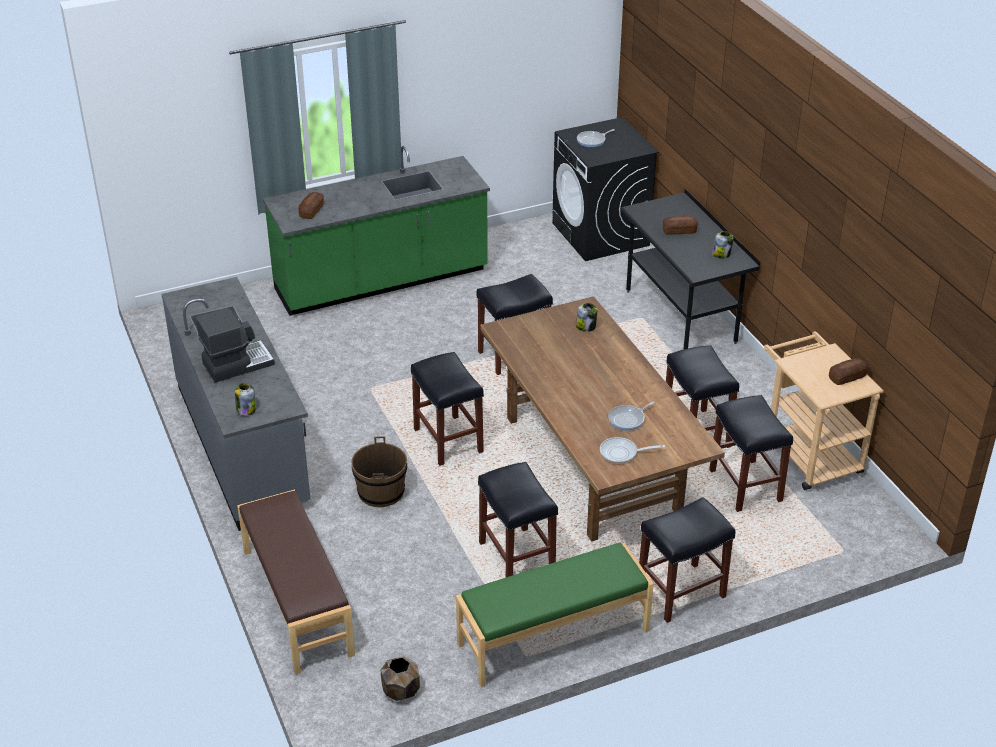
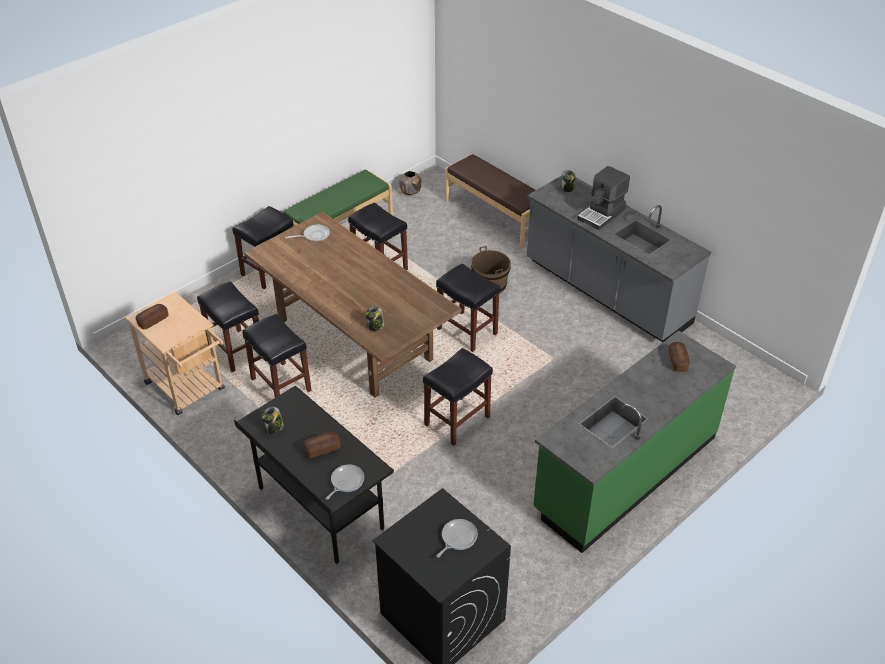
camera: 160 degrees right, 5 degrees up
frying pan [608,401,655,431] -> frying pan moved to [326,464,364,500]

